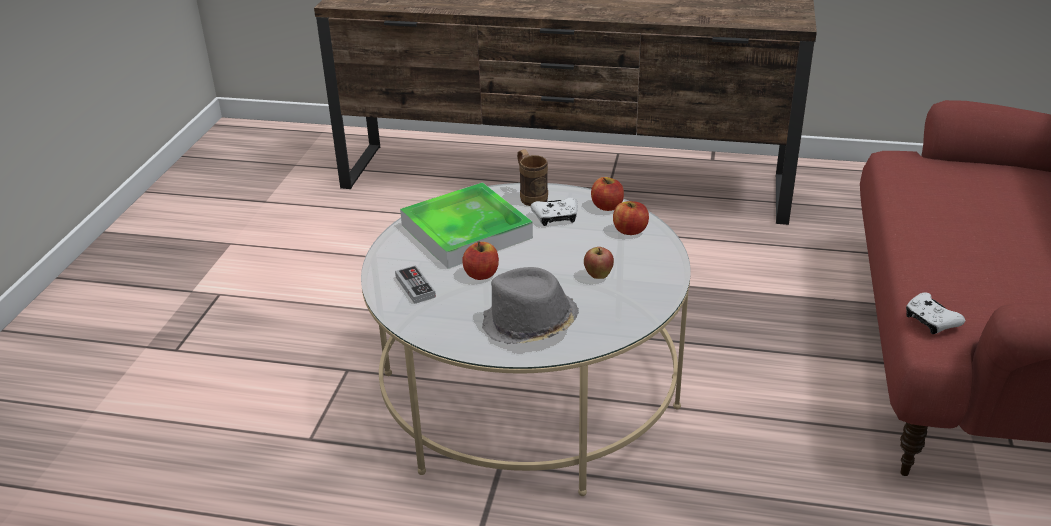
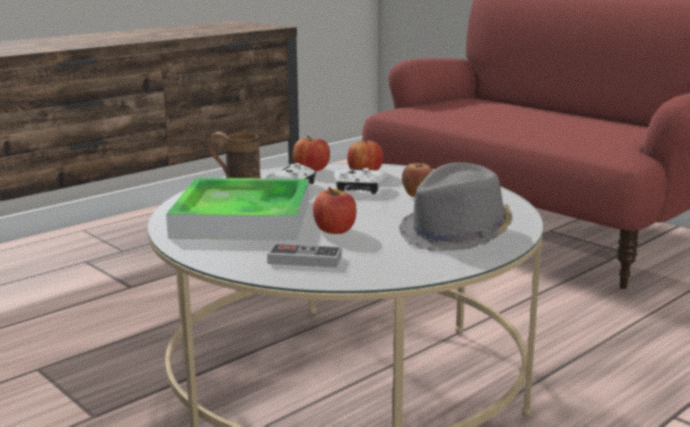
camera: 55 degrees left, 15 degrees down
white game controller [906,292,965,334] -> white game controller moved to [334,168,388,194]

